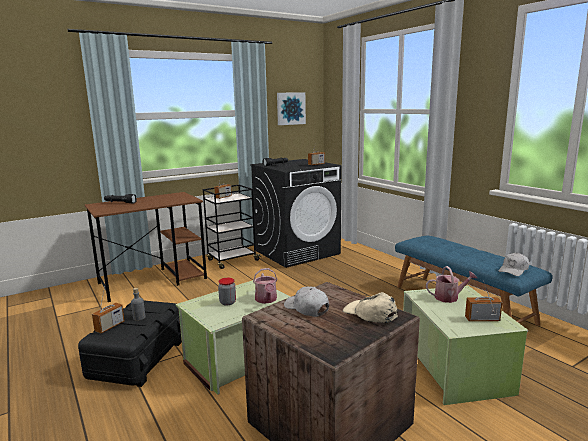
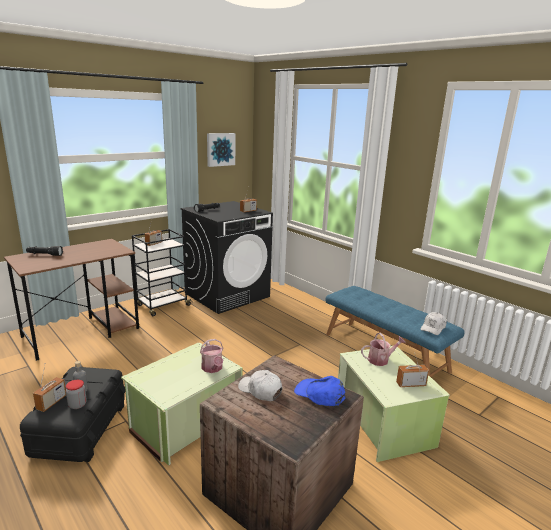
camera: 10 degrees left, 5 degrees up
jar [218,278,236,306] -> jar moved to [66,380,87,409]
beige cap [343,292,398,323] -> blue cap [294,376,345,406]

